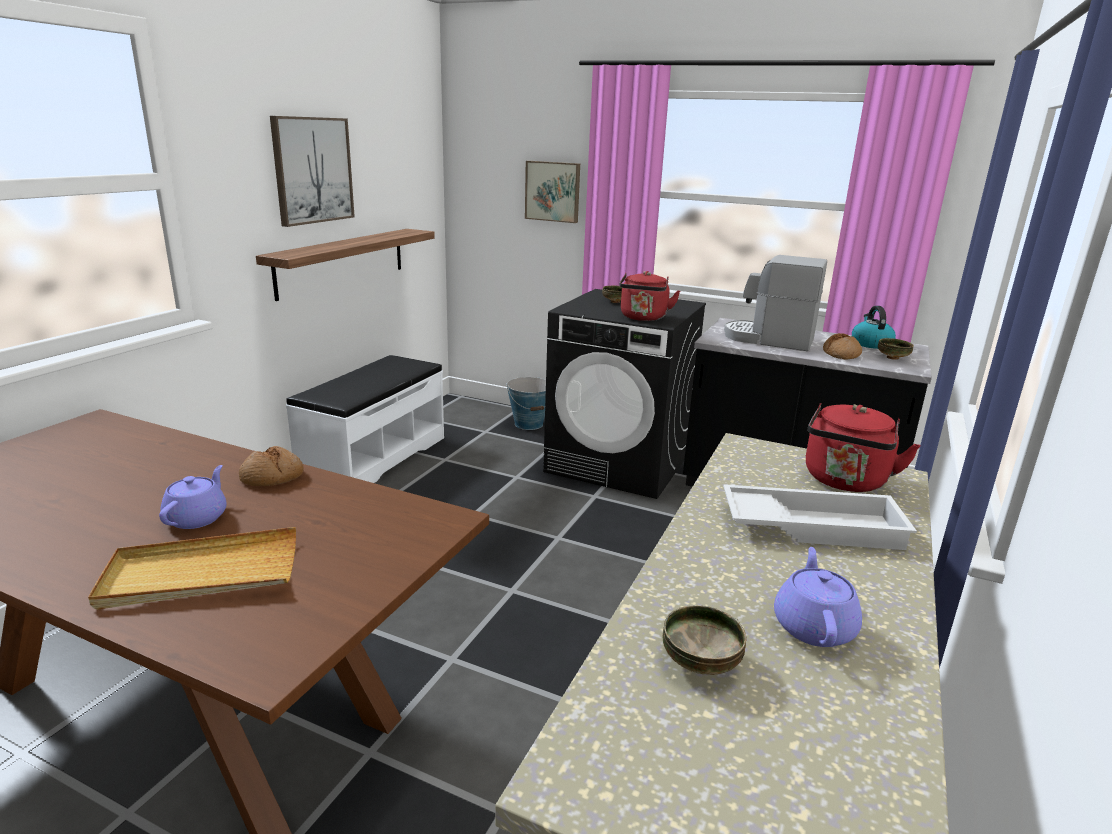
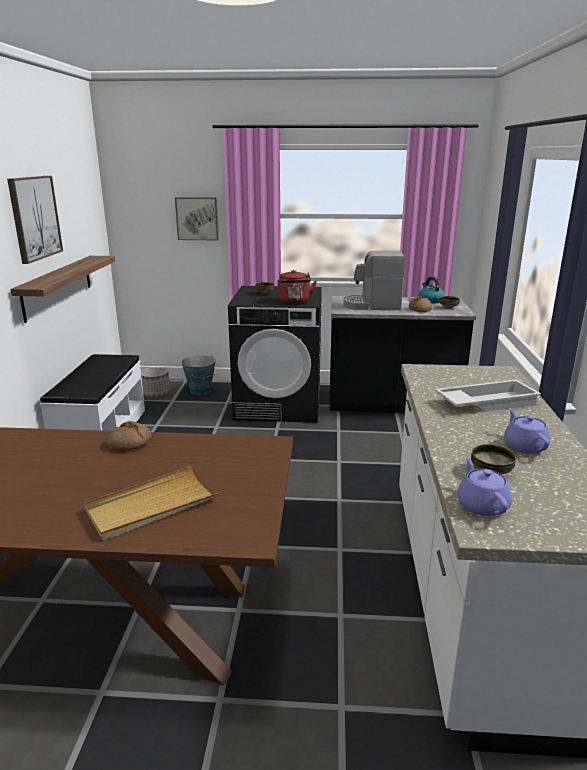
camera: 20 degrees left, 0 degrees up
purple teapot [159,465,227,529] -> purple teapot moved to [457,457,512,516]
red kettle [806,403,921,492] -> none
none -> planter [141,367,170,397]

